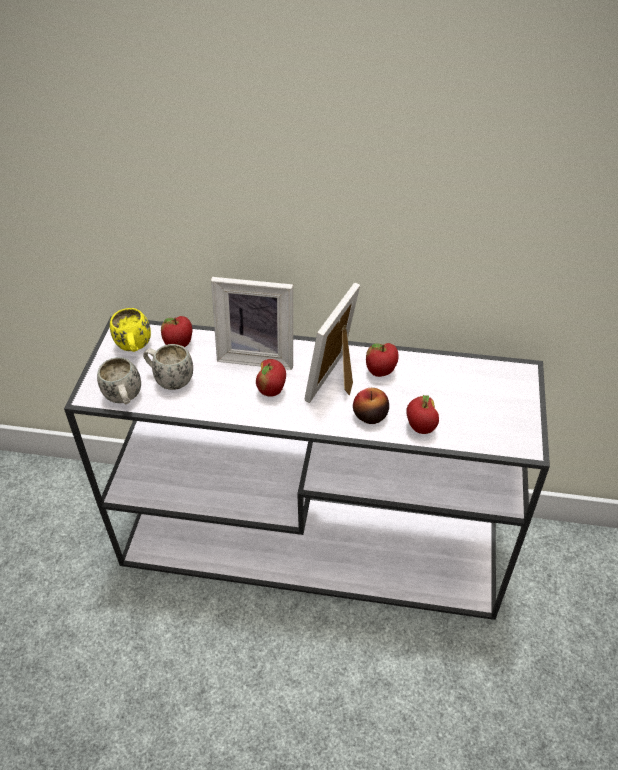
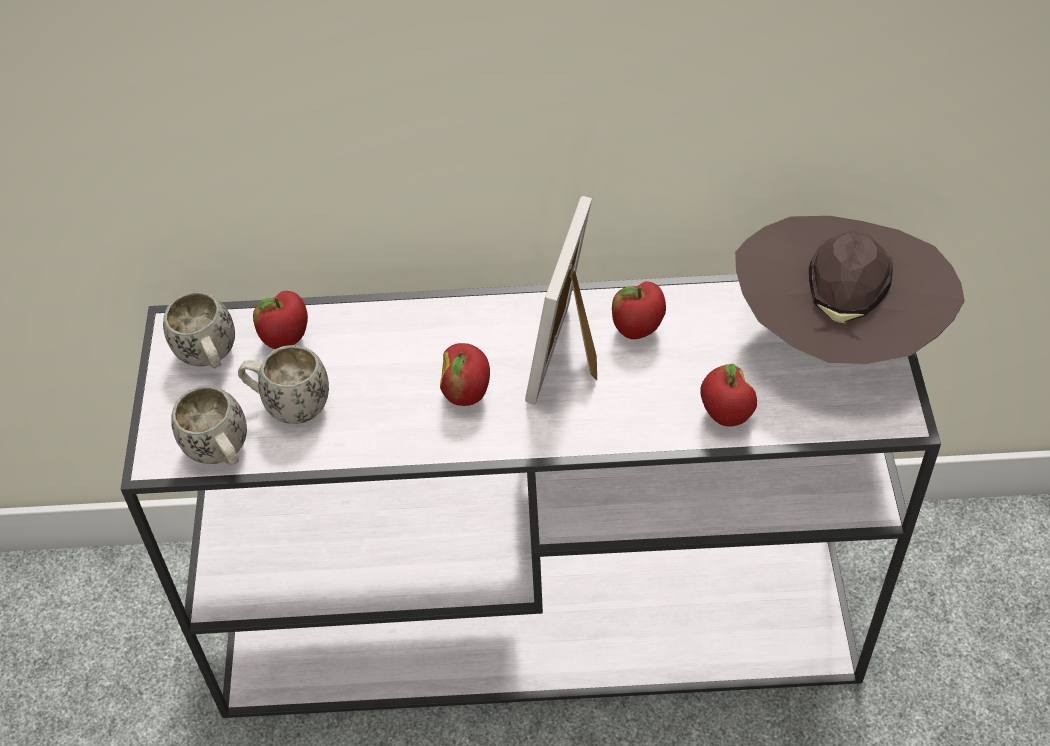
camera: 10 degrees left, 5 degrees up
yellow mug [110,308,151,352] -> white mug [163,291,235,368]
picture frame [211,277,293,370] -> none
apple [353,388,389,424] -> none
none -> brown hat [735,216,965,364]

